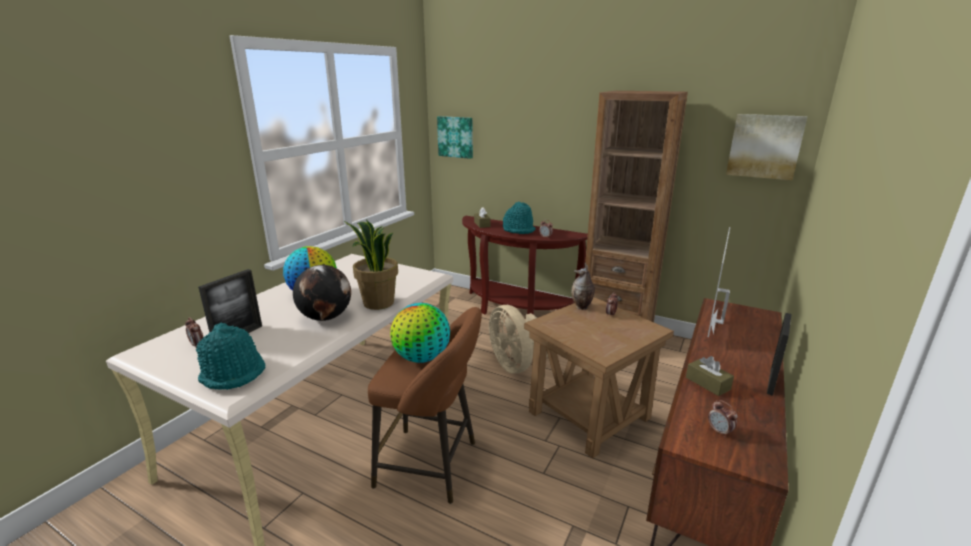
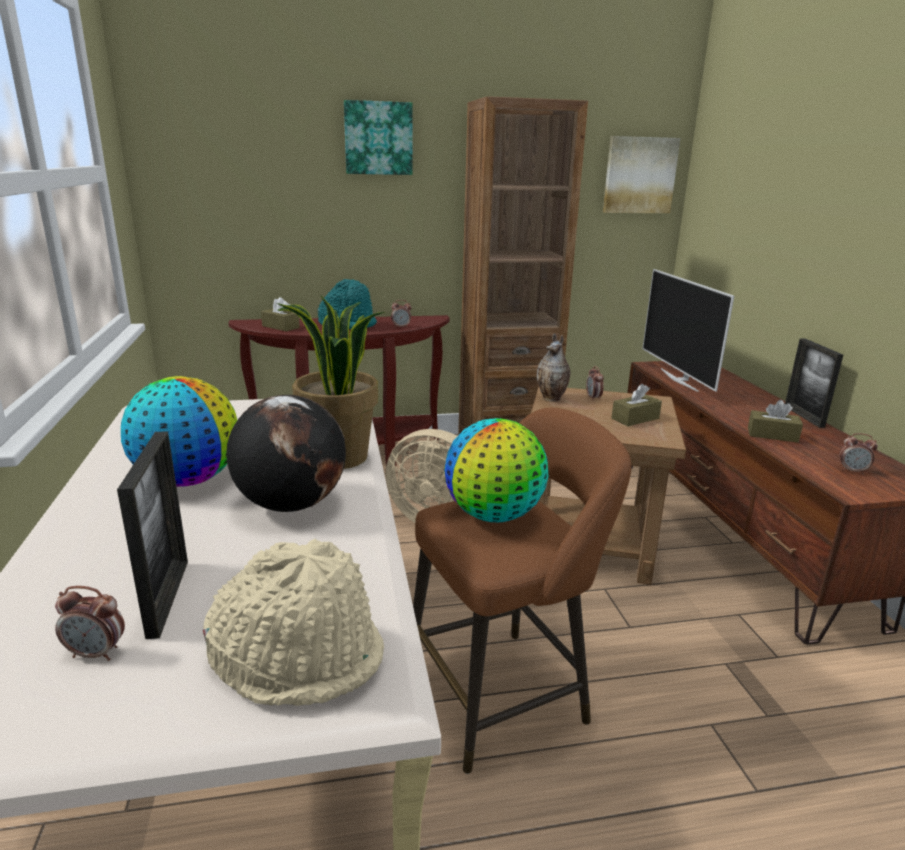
camera: 40 degrees left, 0 degrees up
turquoise hat [196,323,266,390] -> beige hat [202,539,384,706]
picture [437,116,473,159] -> picture moved to [344,100,413,175]
none -> brown tissue box [611,384,662,426]

